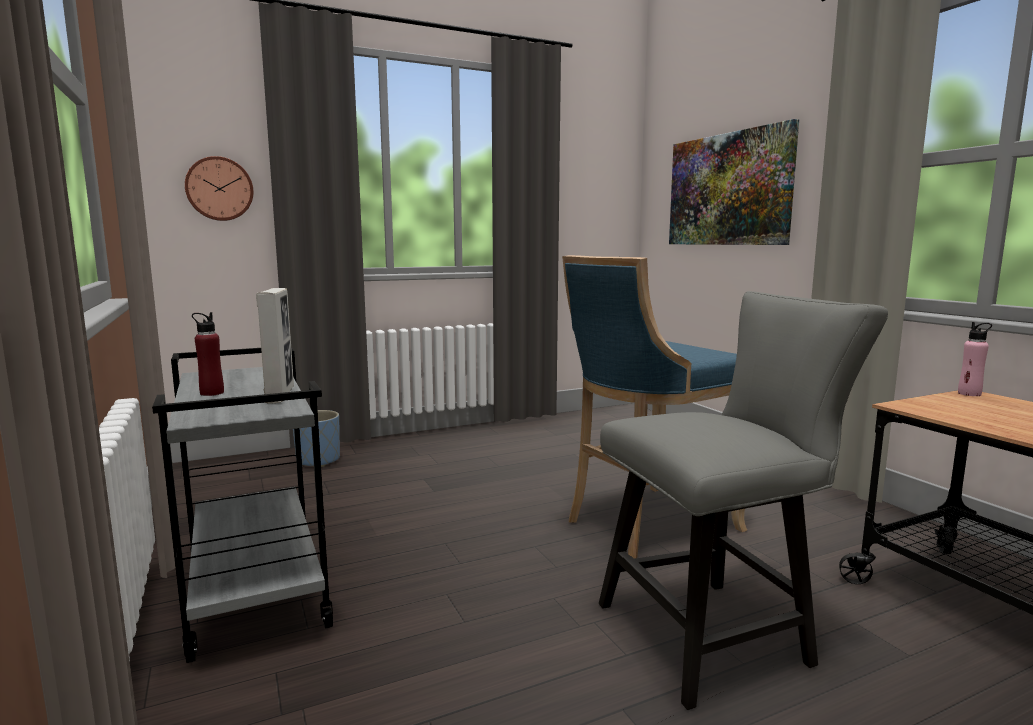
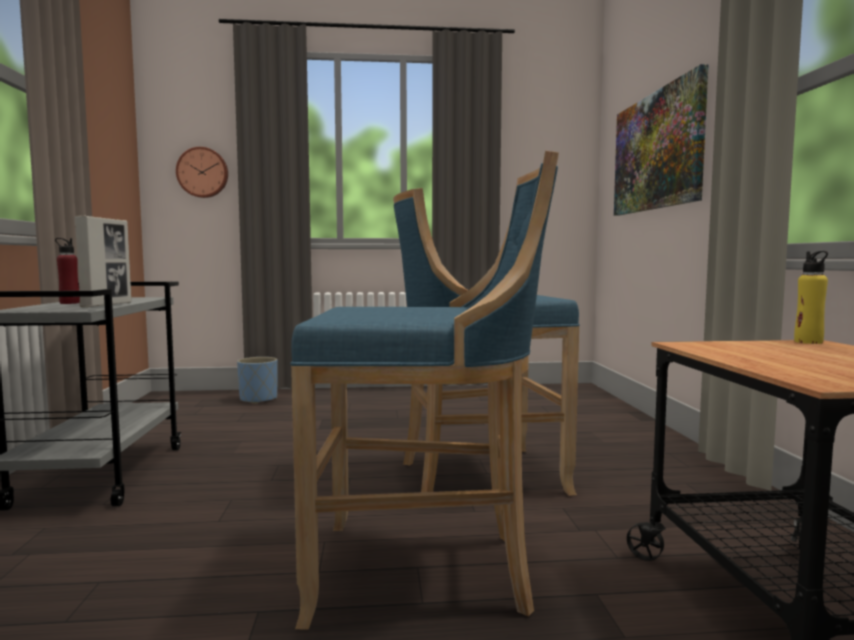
camera: 20 degrees right, 5 degrees down
grey chair [599,291,888,710] -> blue stool [290,151,559,629]
pink bottle [958,322,992,396] -> yellow bottle [794,251,828,344]

